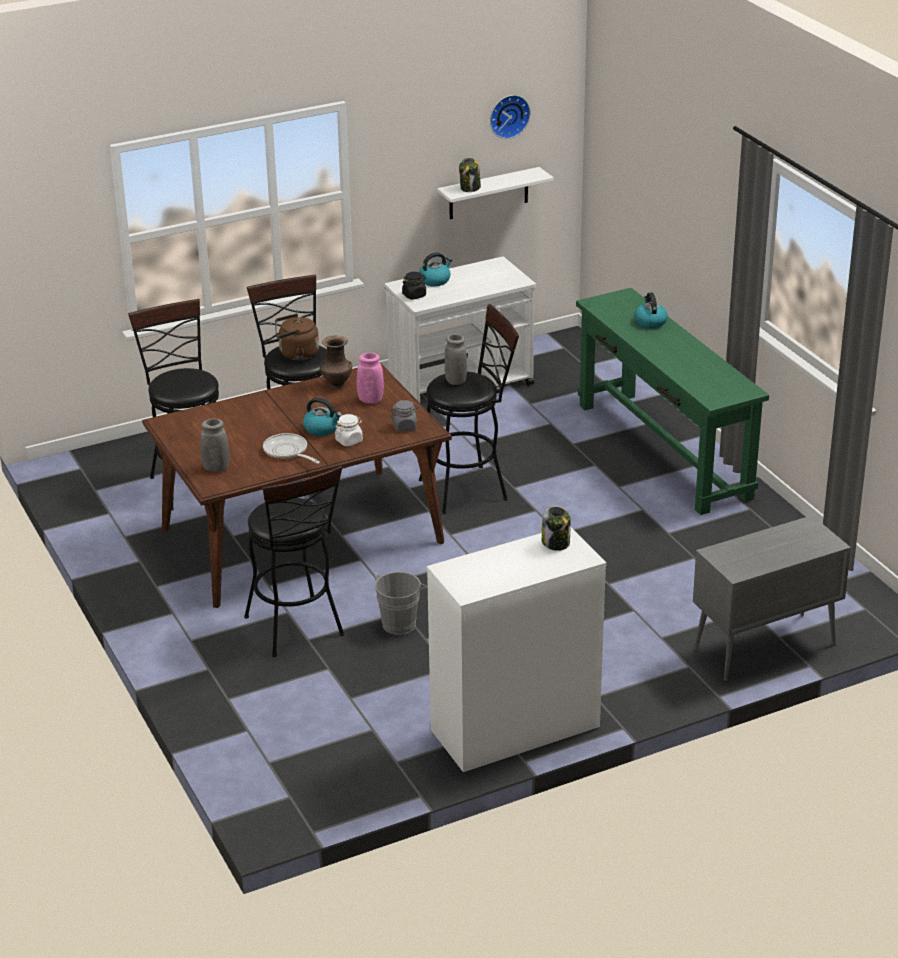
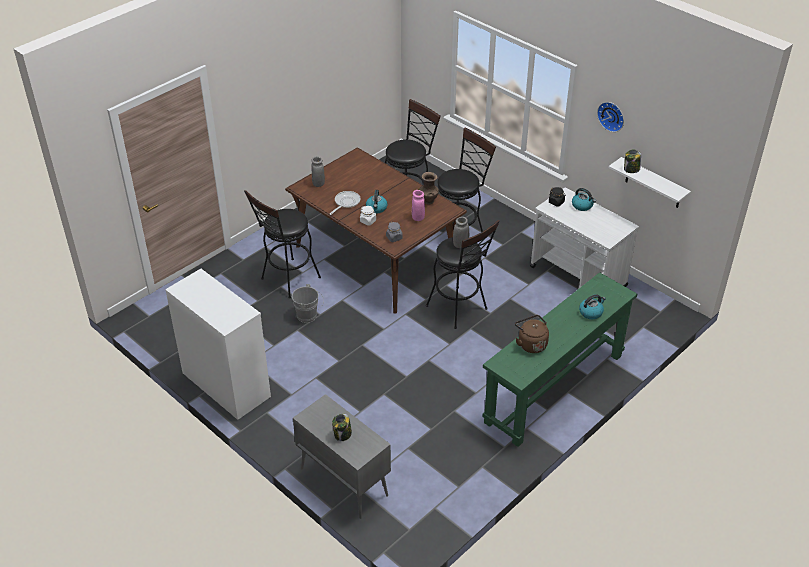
camera: 70 degrees right, 10 degrees up
brown kettle [275,314,319,360] -> brown kettle moved to [515,315,549,353]
wall clock [490,95,531,139] -> wall clock moved to [597,102,624,132]
jar [542,506,571,551] -> jar moved to [332,413,352,441]

